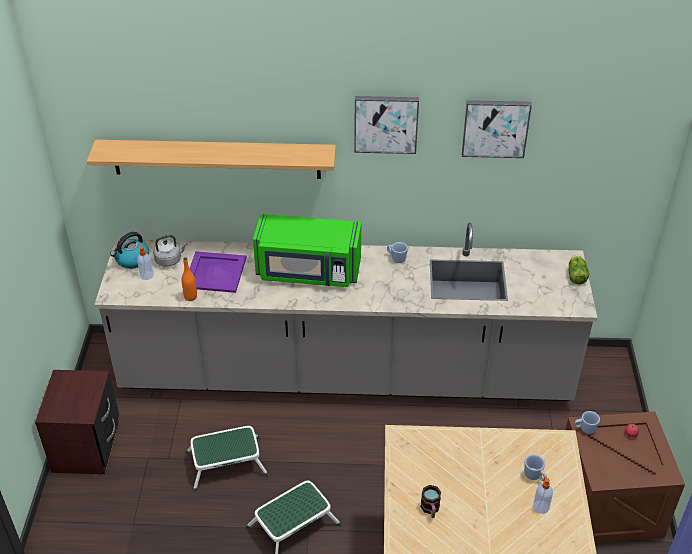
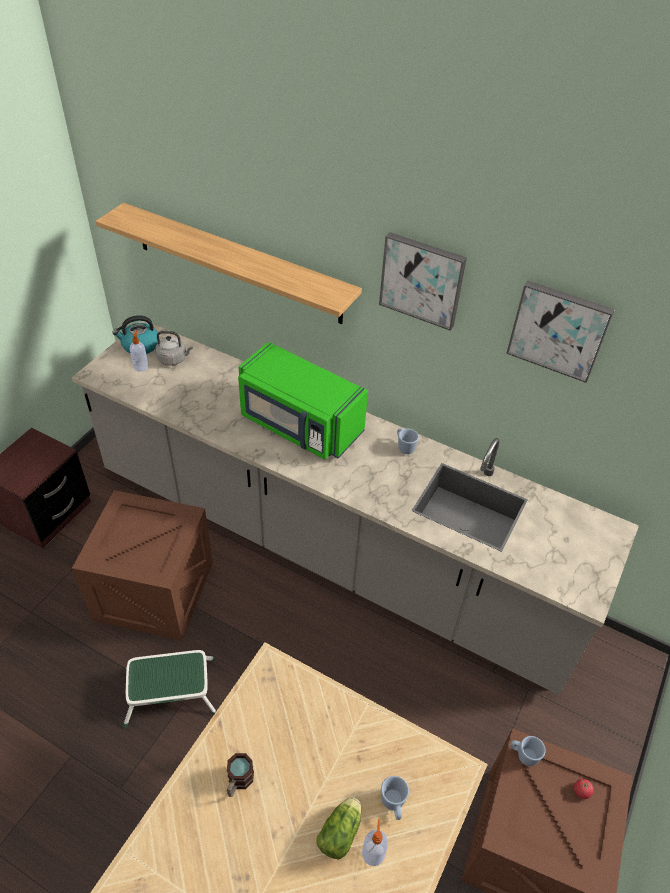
camera: 25 degrees right, 5 degrees up
orange bottle [182,257,197,301] -> none
green step ladder [186,426,269,493] -> crate [72,490,213,641]
purple tray [189,251,247,293] -> none
lettuce [568,255,589,285] -> lettuce moved to [316,797,361,860]

